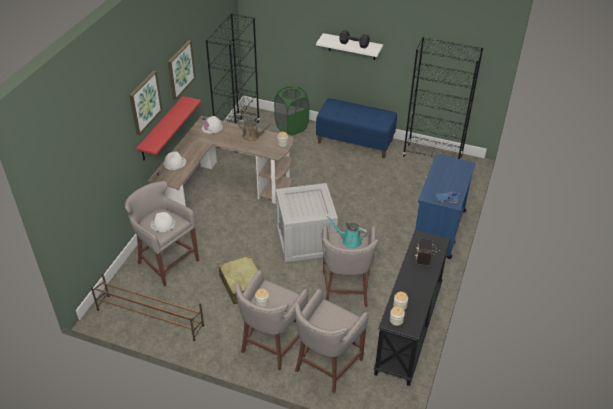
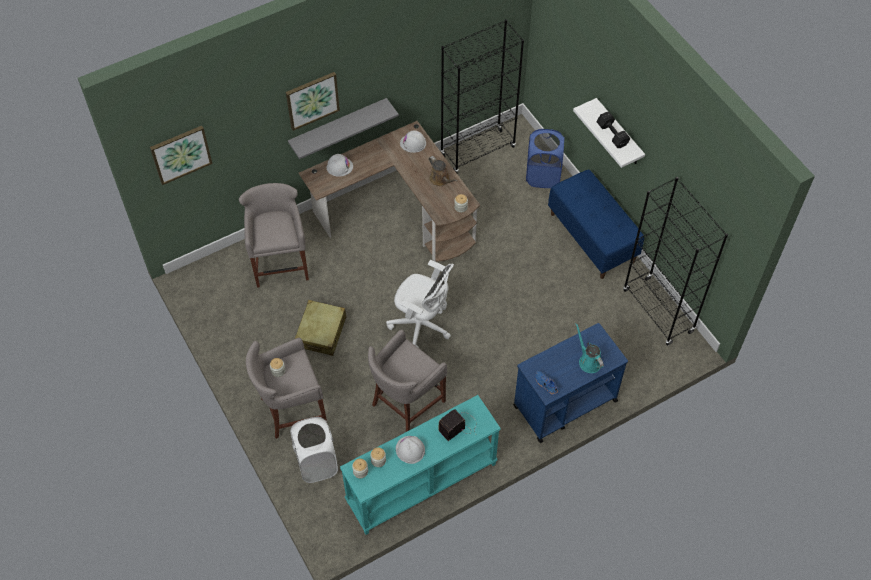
camera: 40 degrees right, 15 degrees up
brown shoe rack [91,274,204,341] -> none
red shelf [136,96,201,160] -> grey shelf [288,98,399,159]
white hard hat [150,212,175,232] -> white hard hat moved to [396,436,425,464]
picture [168,40,196,100] -> picture moved to [150,126,212,185]
green laundry basket [274,87,309,135] -> blue laundry basket [526,129,565,188]
crate [276,183,338,262] -> white office chair [386,260,454,348]
grey stool [295,289,369,393] -> white laundry basket [290,417,338,483]
turquoise watering can [327,216,368,249] -> turquoise watering can moved to [576,323,604,373]
black console table [374,230,451,386] -> turquoise console table [340,395,501,535]

